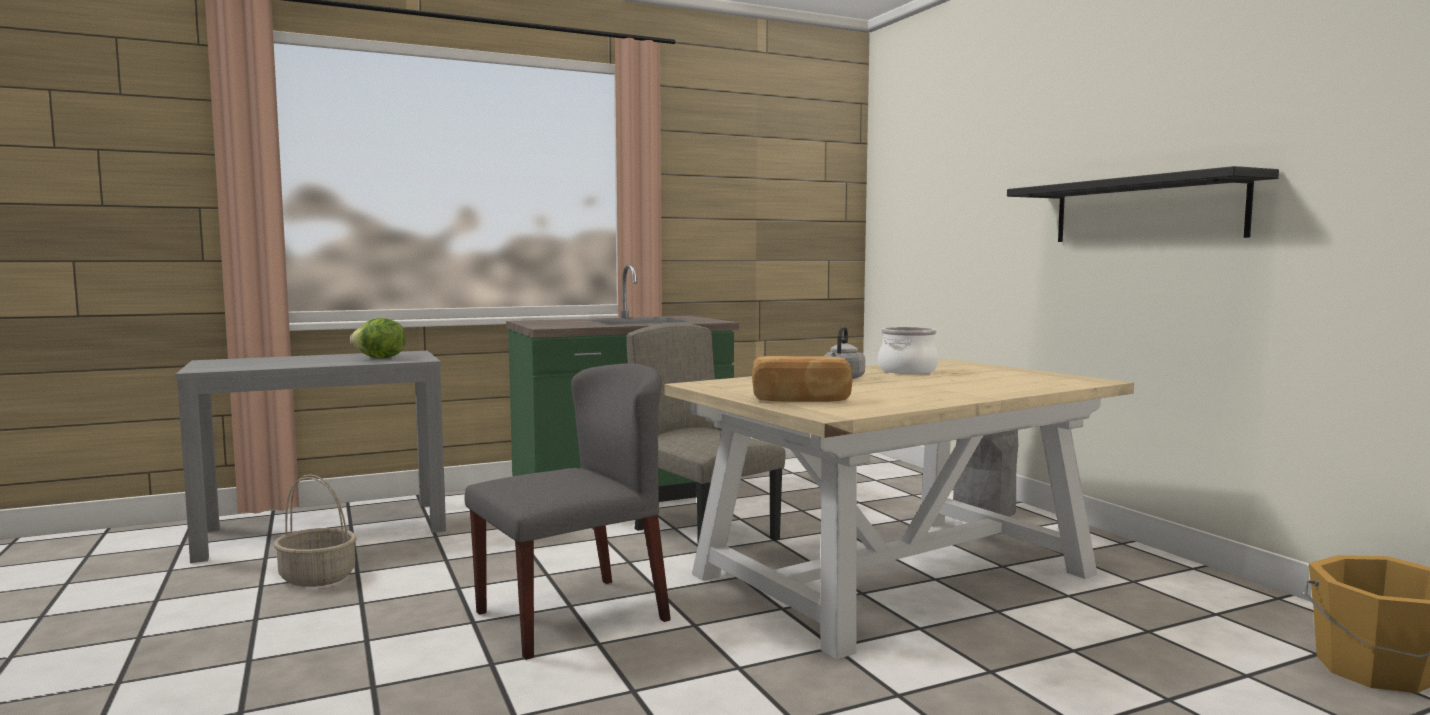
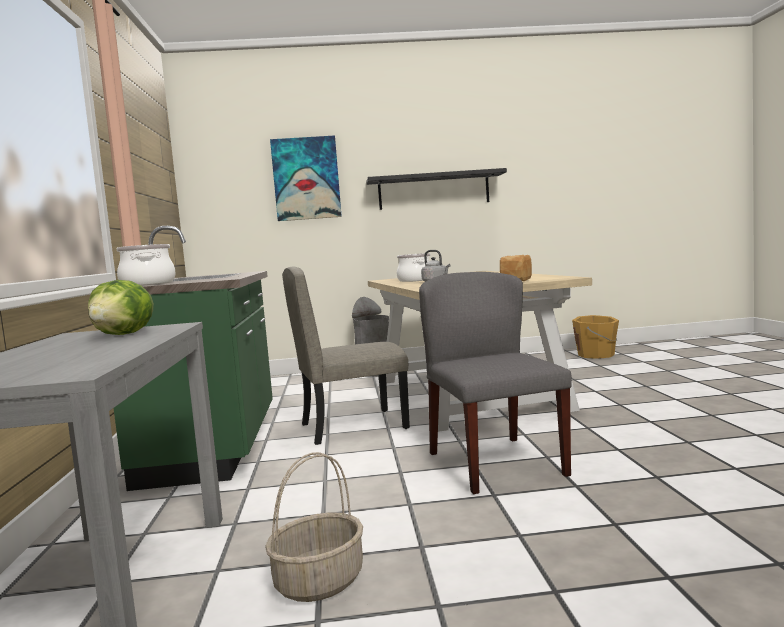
camera: 70 degrees left, 0 degrees up
none -> cooking pot [117,244,176,286]
none -> picture [270,135,342,221]

